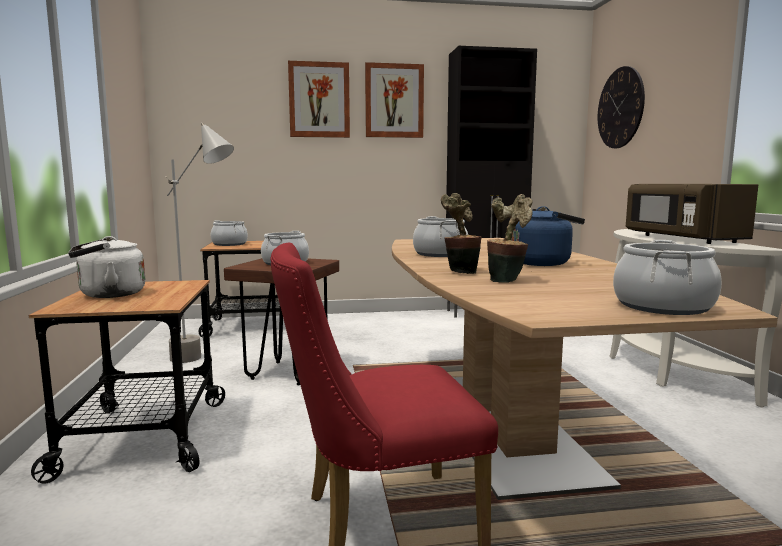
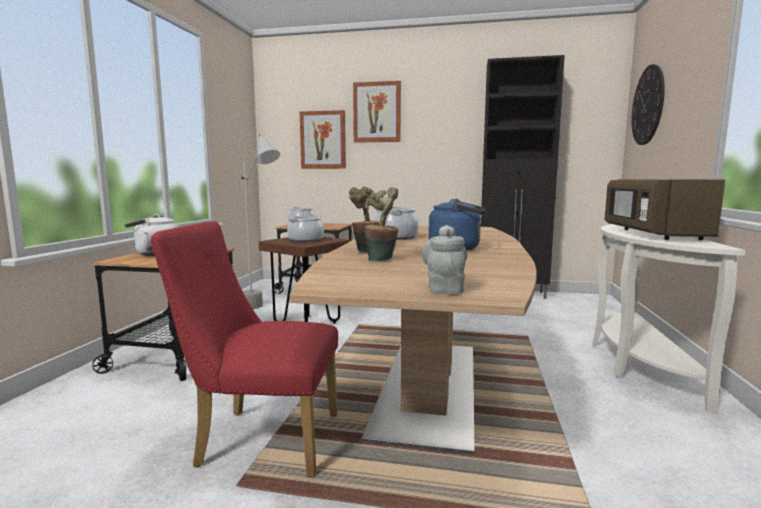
camera: 20 degrees right, 0 degrees up
picture [365,62,424,138] -> picture moved to [300,110,346,169]
cooking pot [613,240,722,315] -> grey teapot [422,225,467,294]

